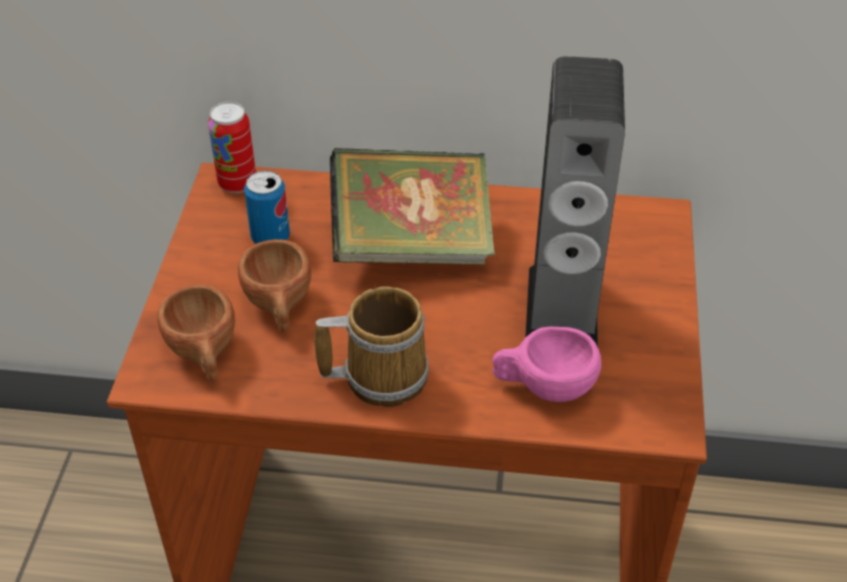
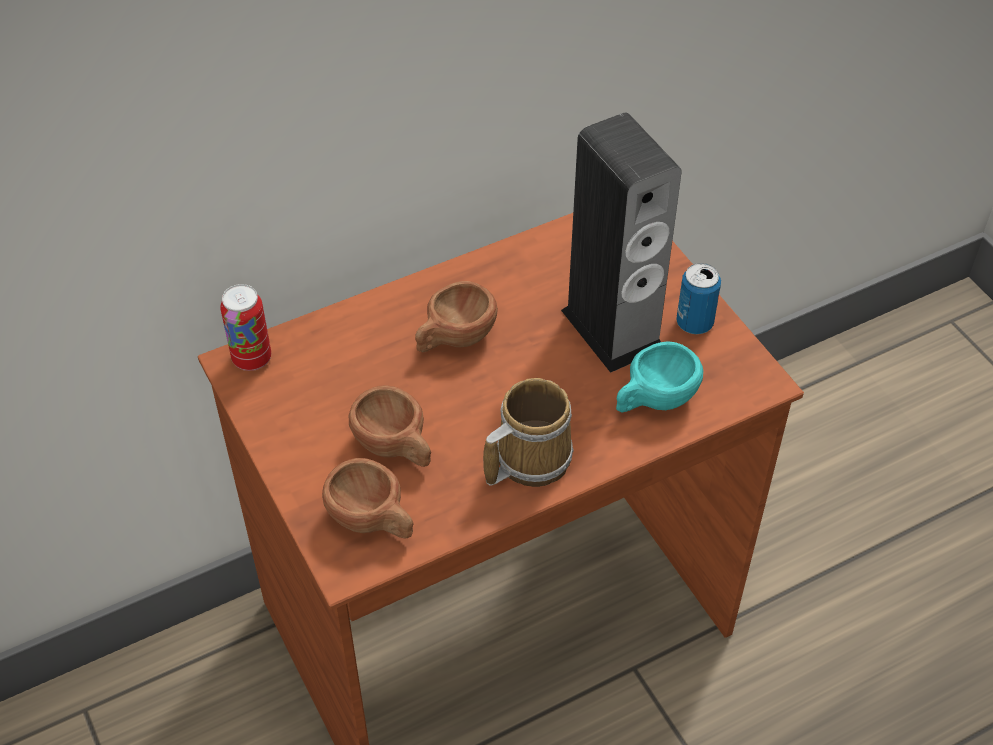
camera: 35 degrees left, 5 degrees up
can [244,170,290,244] -> can moved to [676,263,721,334]
book [330,148,495,265] -> brown cup [415,281,498,352]
pink cup [492,327,601,402] -> turquoise cup [616,341,703,412]

